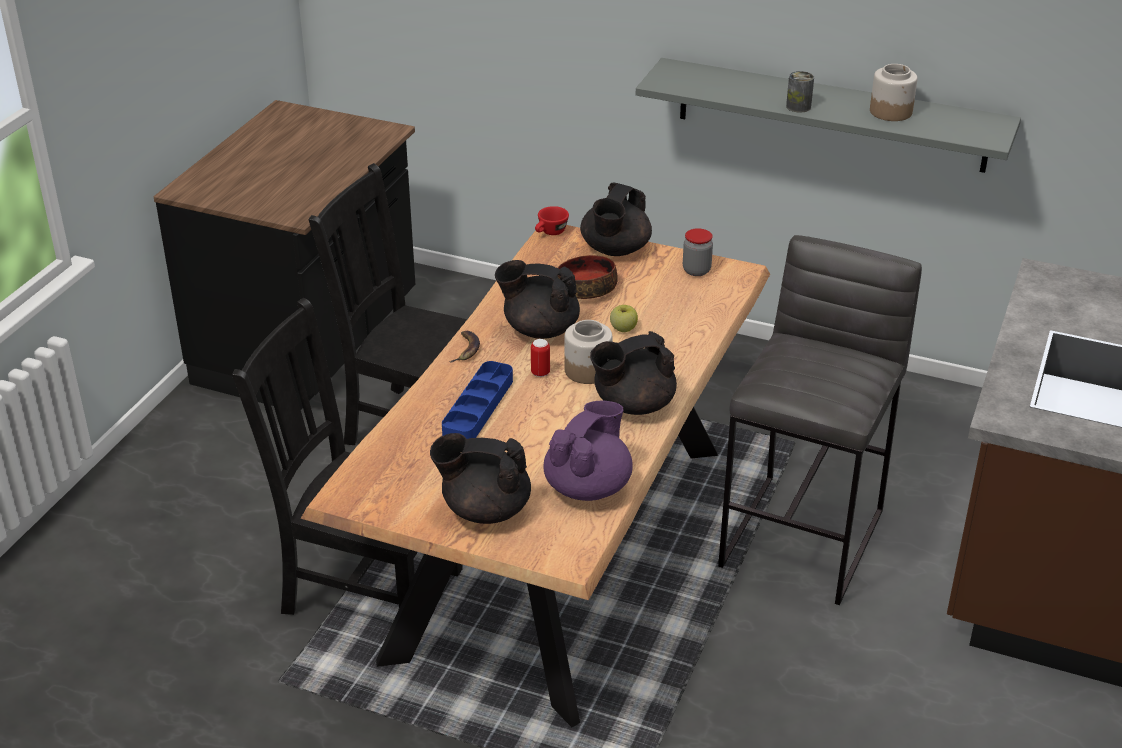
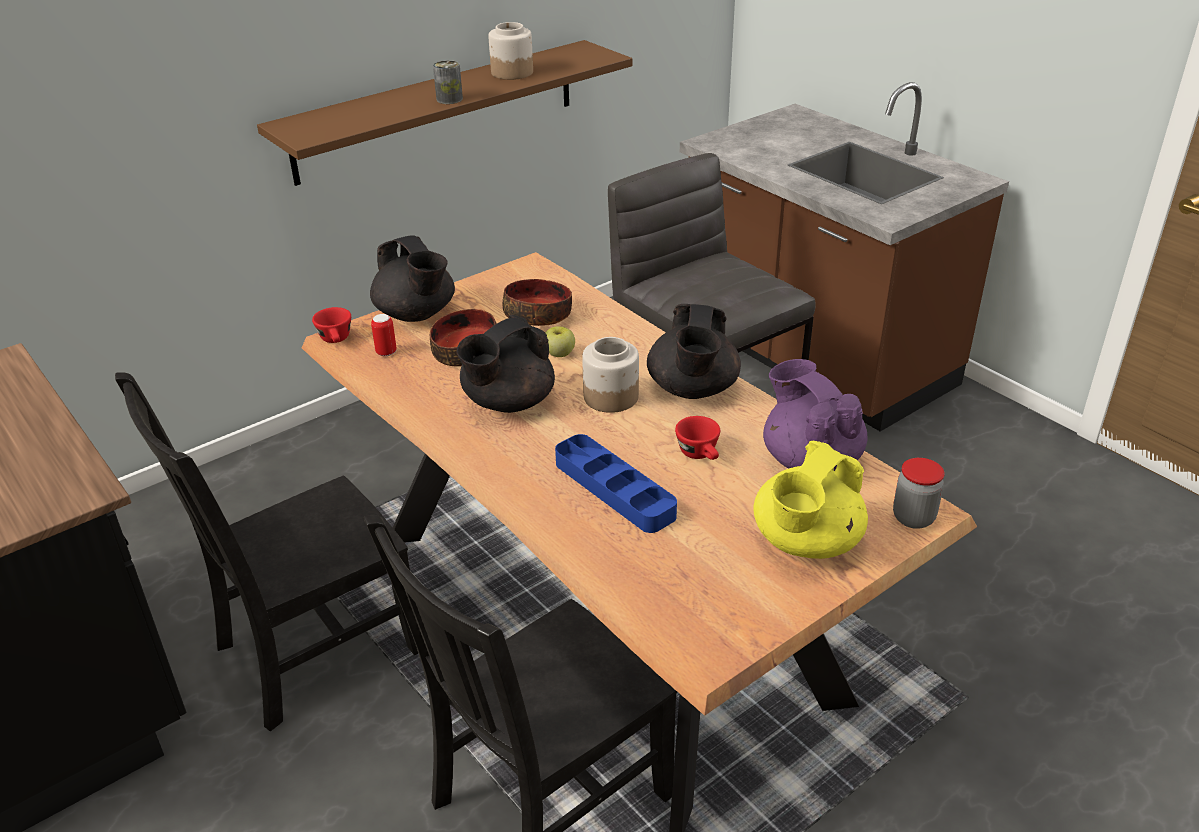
camera: 60 degrees left, 0 degrees up
black teapot [430,433,531,524] -> yellow teapot [753,441,868,559]
banana [449,331,480,363] -> none
can [531,339,550,377] -> can moved to [371,314,397,356]
grey shelf [636,58,1021,173] -> brown shelf [257,40,632,186]
jar [683,228,713,276] -> jar moved to [893,458,945,529]
none -> bowl [503,279,572,326]
none -> red cup [675,416,720,460]

